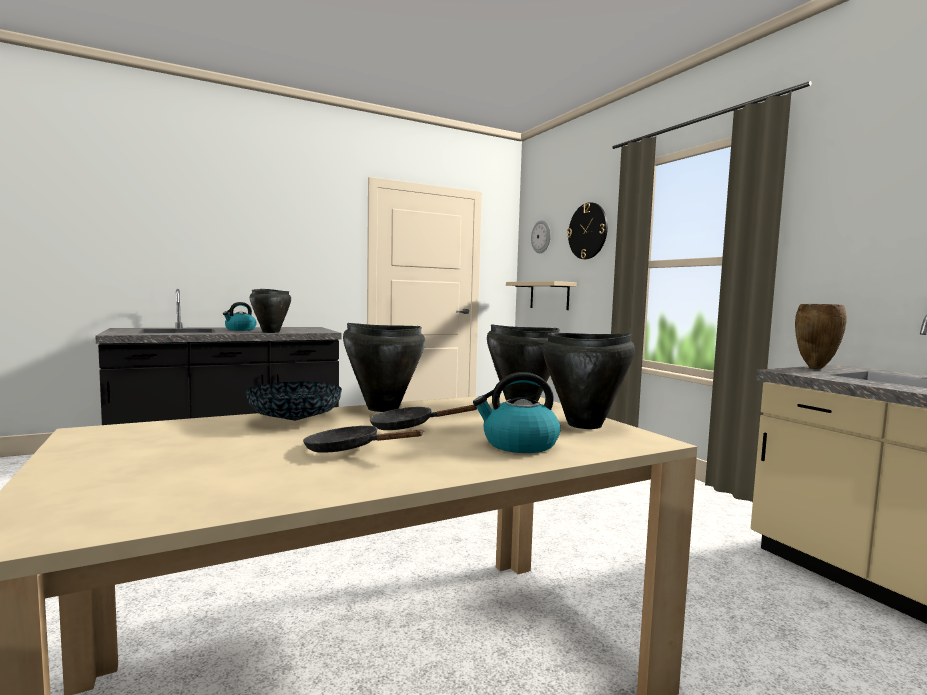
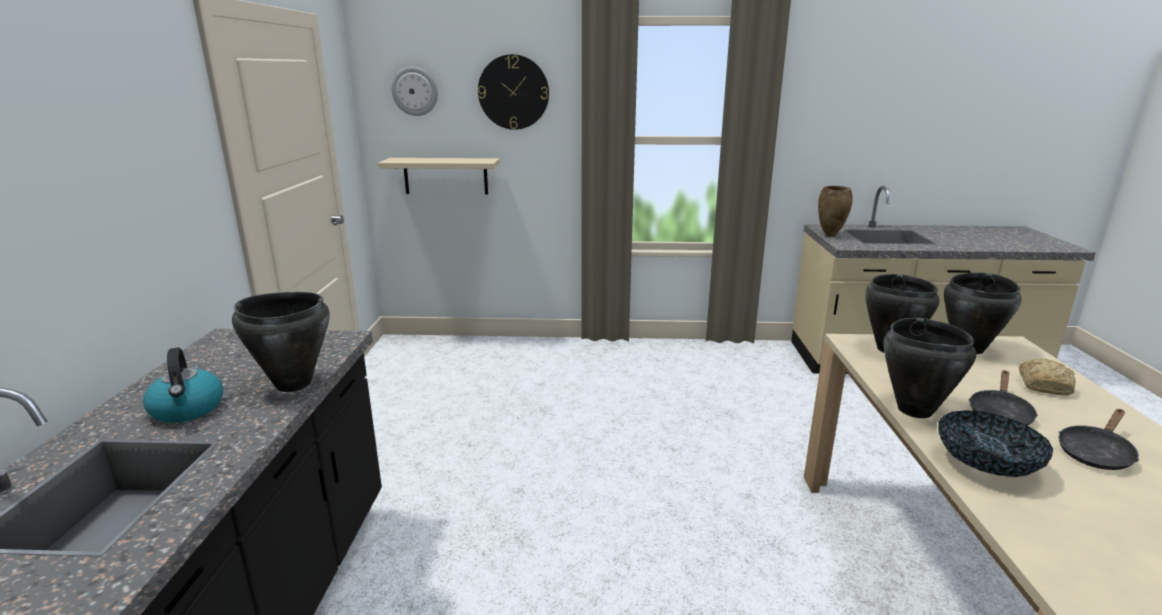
camera: 60 degrees left, 15 degrees up
kettle [473,372,560,453] -> bread [1019,359,1076,396]

